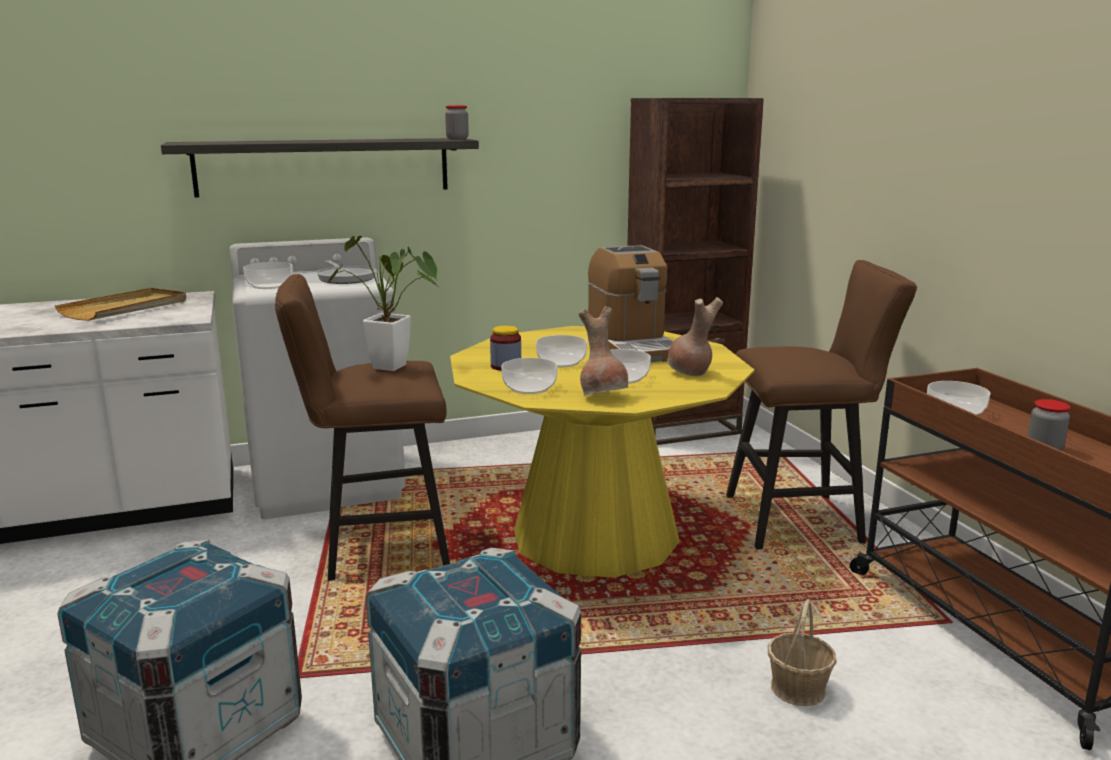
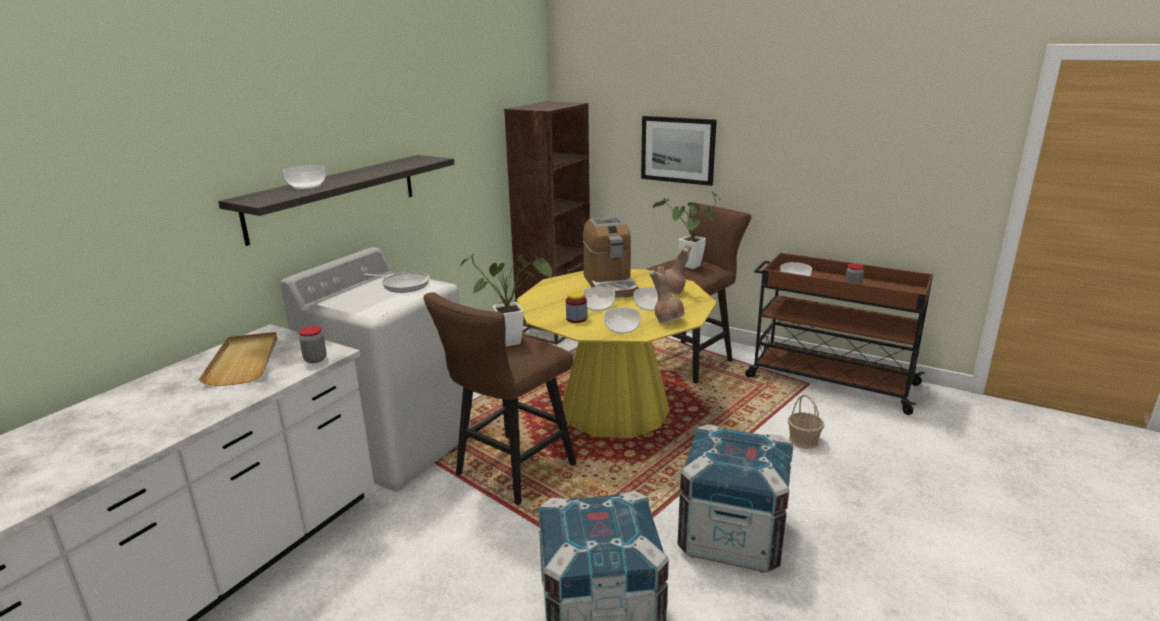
camera: 40 degrees left, 5 degrees up
bowl [243,262,293,289] -> bowl moved to [283,165,326,189]
jar [445,105,469,140] -> jar moved to [299,326,327,363]
coffee machine [588,245,673,362] -> coffee machine turned 45 degrees clockwise [583,217,638,298]
none -> picture [641,116,717,186]
none -> potted plant [653,192,720,269]

